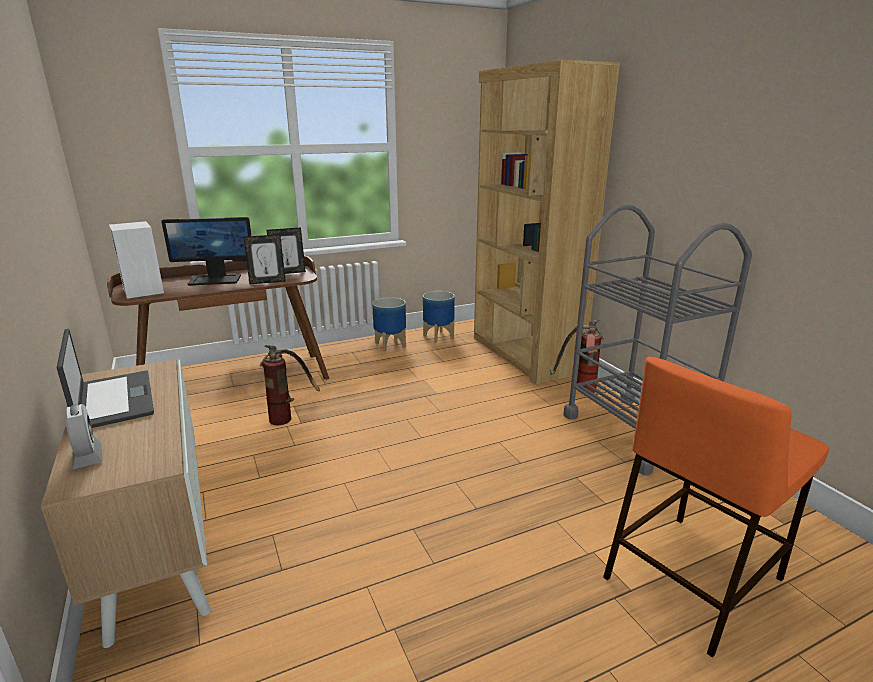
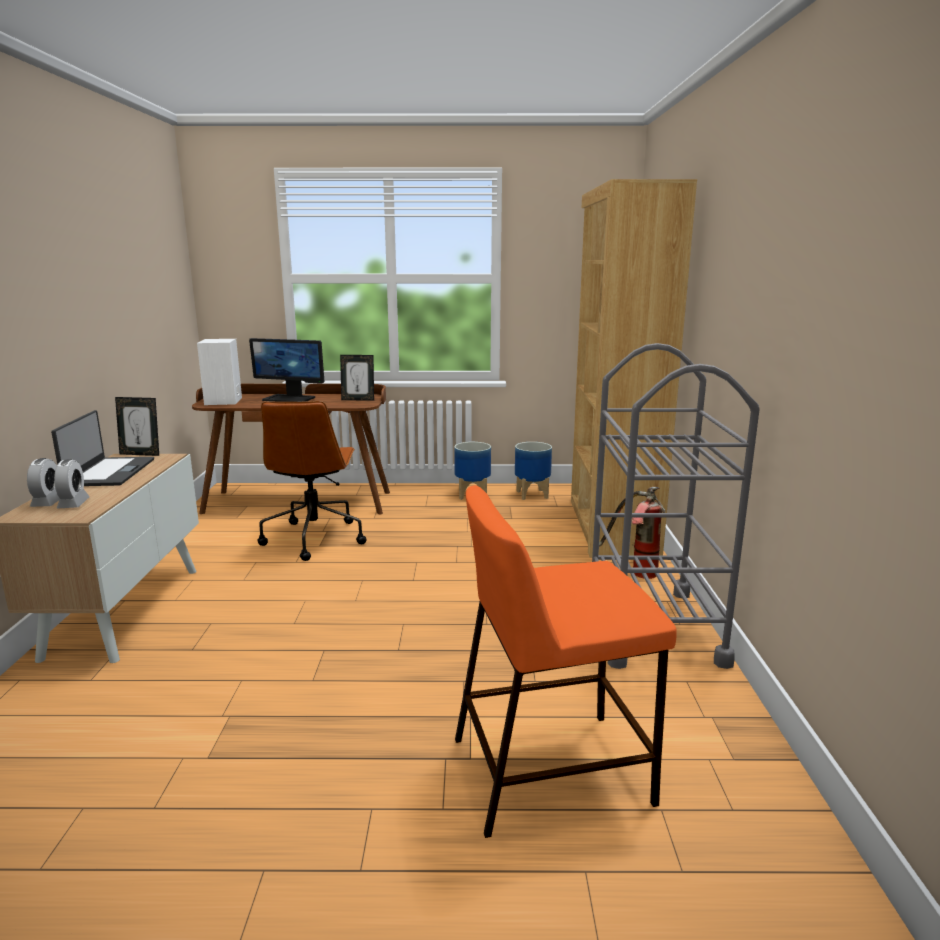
camera: 25 degrees right, 5 degrees down
picture frame [243,234,286,284] -> picture frame moved to [115,397,159,456]
fire extinguisher [259,345,320,425] -> brown office chair [257,401,367,561]
none -> alarm clock [54,459,90,509]

